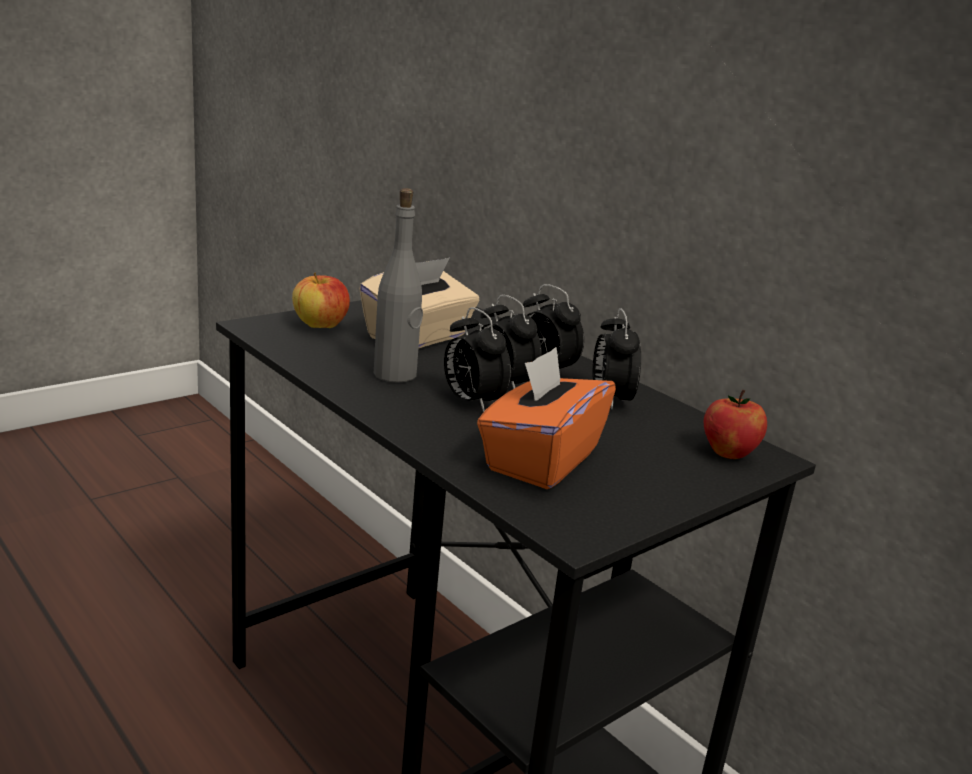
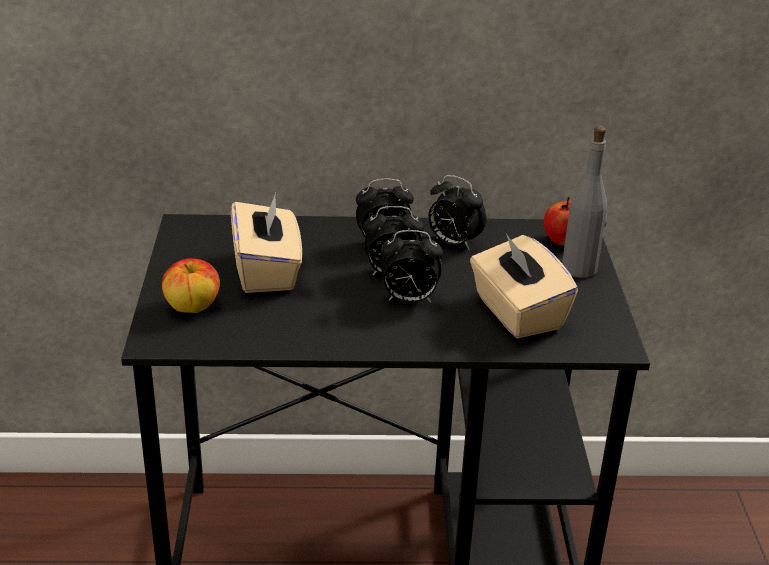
camera: 50 degrees left, 10 degrees up
grey bottle [374,188,423,383] -> grey bottle moved to [562,126,607,278]
orange tissue box [477,347,616,489] -> beige tissue box [470,233,578,338]

